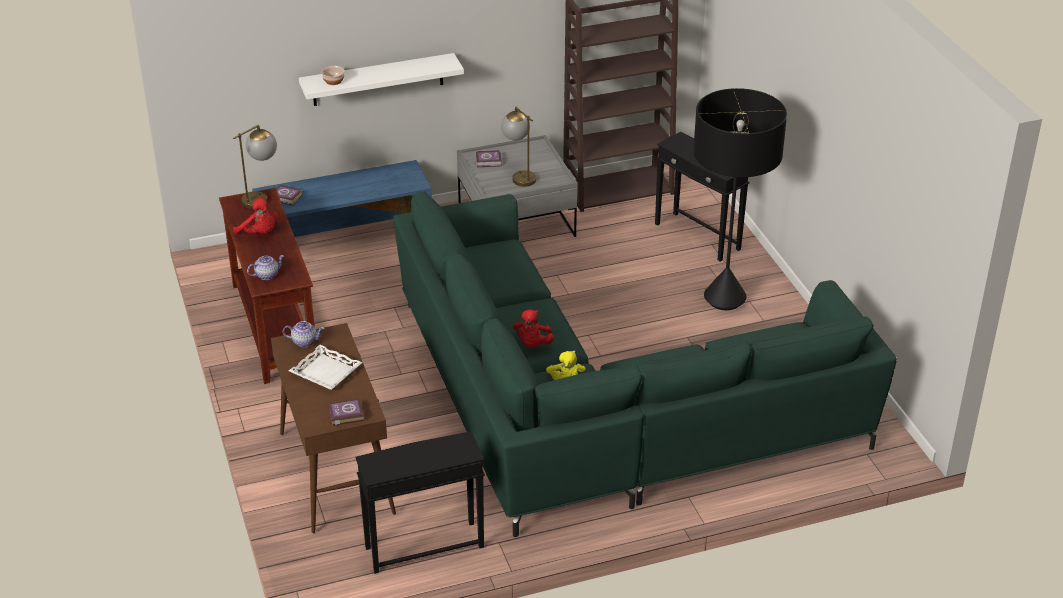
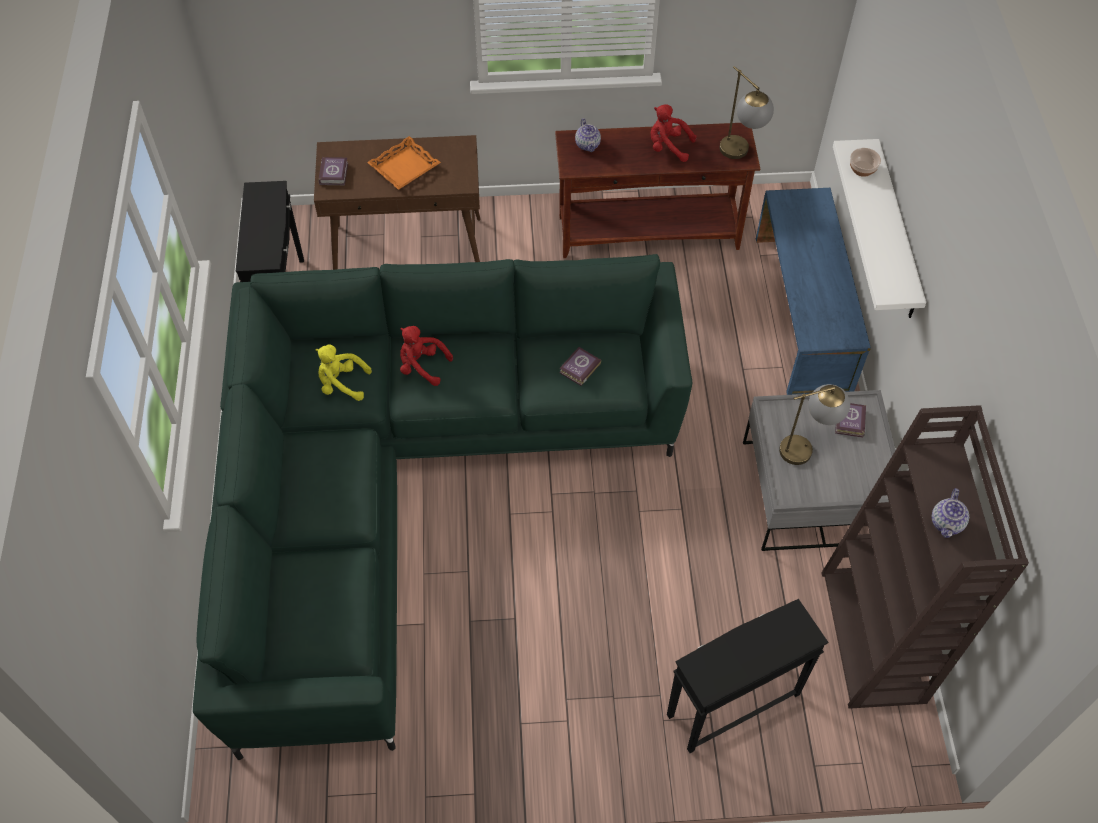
camera: 105 degrees right, 20 degrees up
red plush toy [233,197,278,235] -> red plush toy turned 60 degrees clockwise [650,105,697,162]
book [276,185,303,206] -> book moved to [559,347,601,386]
teapot [283,321,325,347] -> teapot moved to [932,488,969,538]
white tray [289,345,363,390] -> orange tray [367,136,441,190]
black floor lamp [693,88,787,310] -> none

